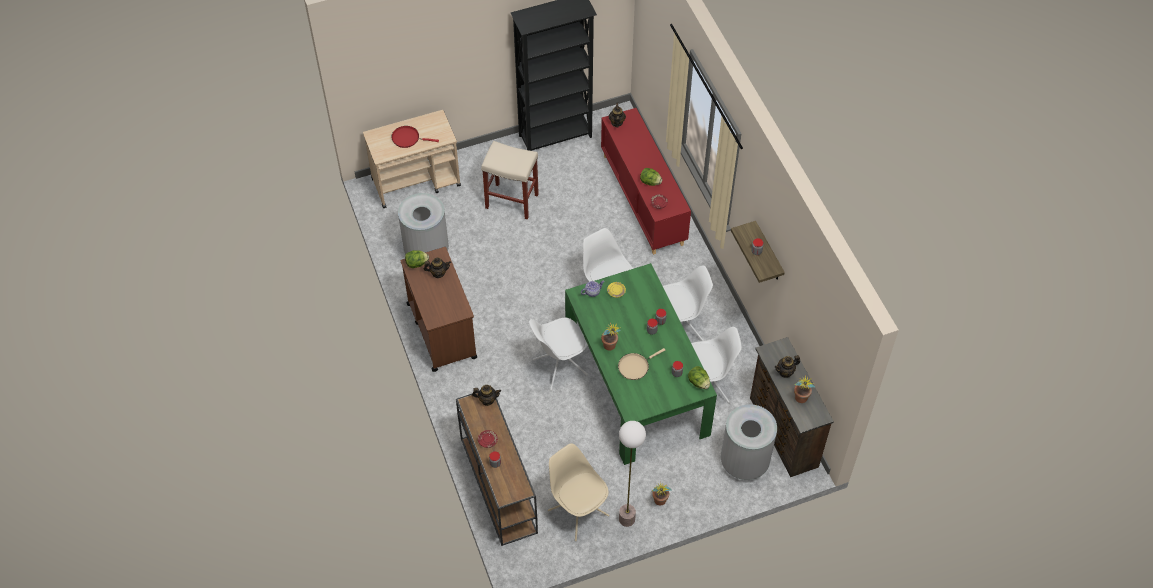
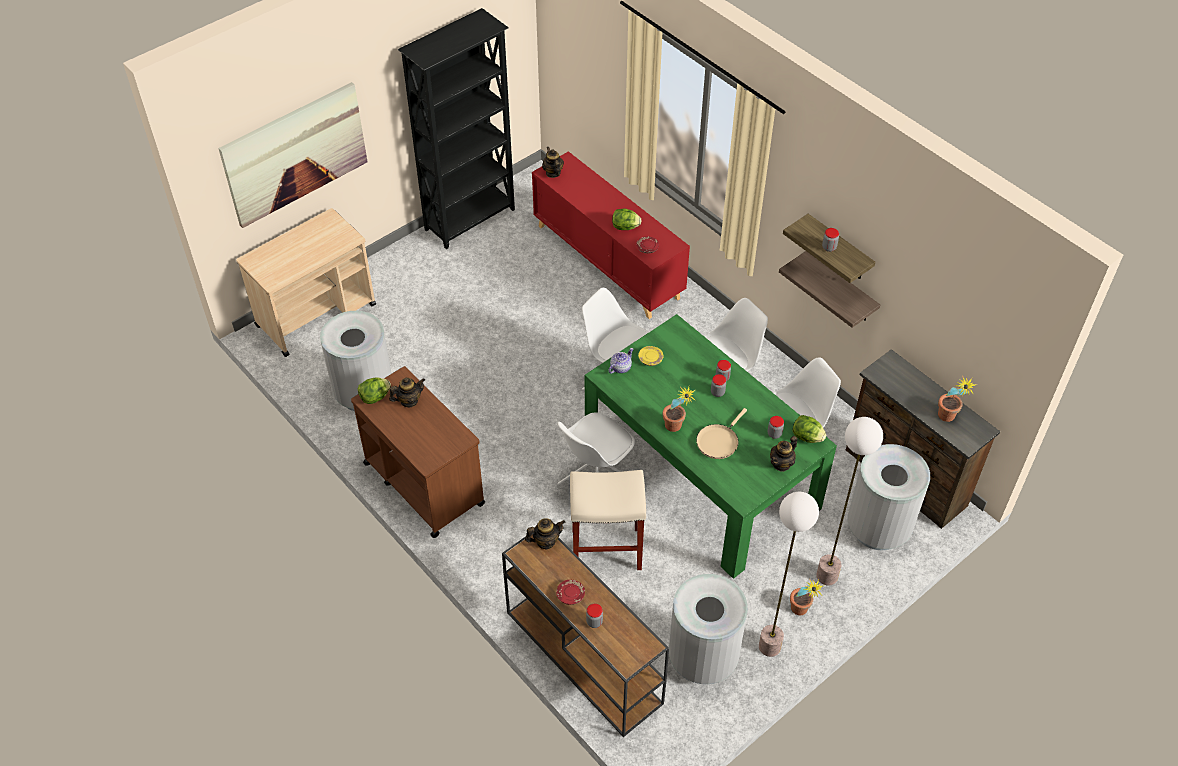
camera: 20 degrees left, 5 degrees down
red frying pan [391,126,439,148] -> none
beige stool [481,141,539,219] -> beige stool moved to [570,470,646,570]
beige chair [548,443,609,541] -> grey trash can [669,574,748,684]
teapot [775,355,800,378] -> teapot moved to [770,436,798,472]
none -> picture [218,82,368,228]
none -> shelf [779,251,880,328]
none -> floor lamp [816,417,883,585]

